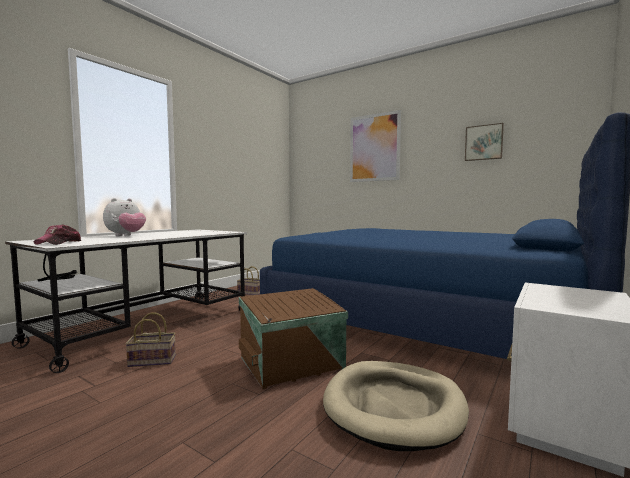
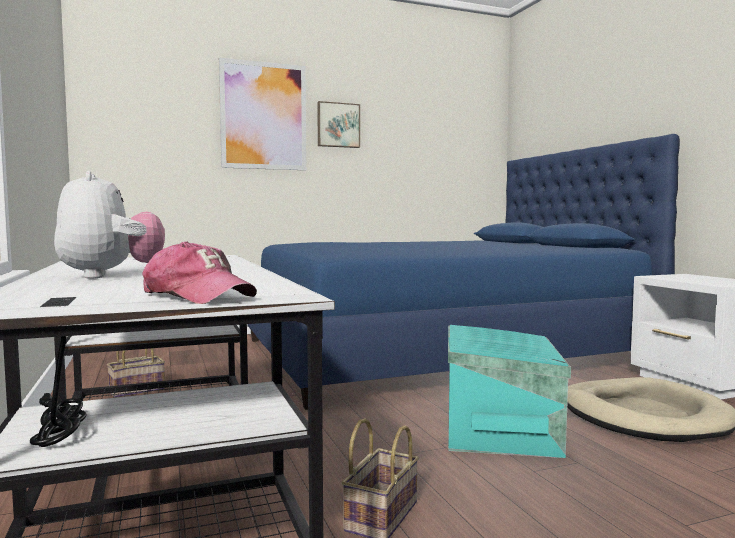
camera: 55 degrees left, 0 degrees up
brown storage box [239,288,348,389] -> turquoise storage box [448,325,571,458]
picture [465,123,504,161] -> picture moved to [317,101,360,148]

